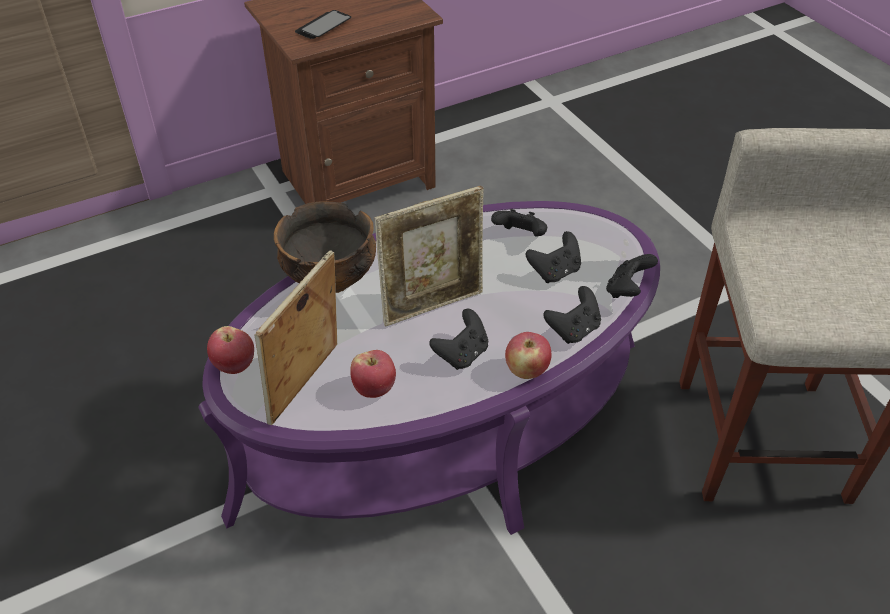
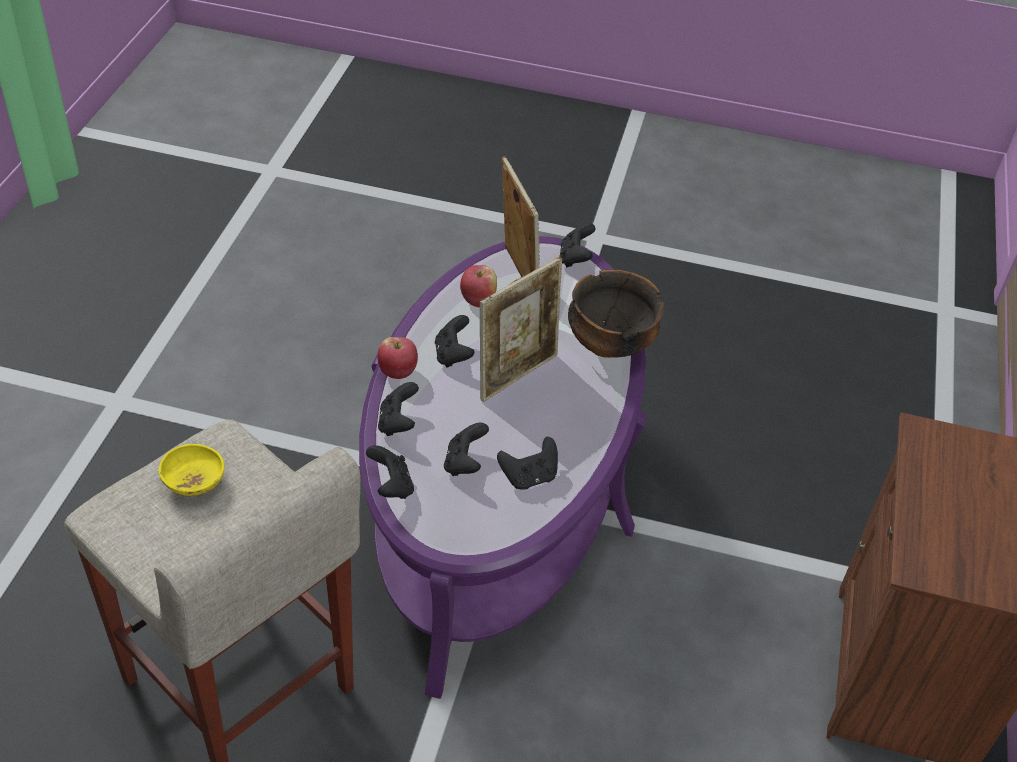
camera: 130 degrees right, 0 degrees up
apple [207,326,254,374] -> black game controller [559,223,595,267]
phone [295,10,352,39] -> none
picture frame [375,186,484,326] -> picture frame turned 150 degrees counterclockwise [480,257,562,402]
none -> yellow bowl [158,444,224,496]

